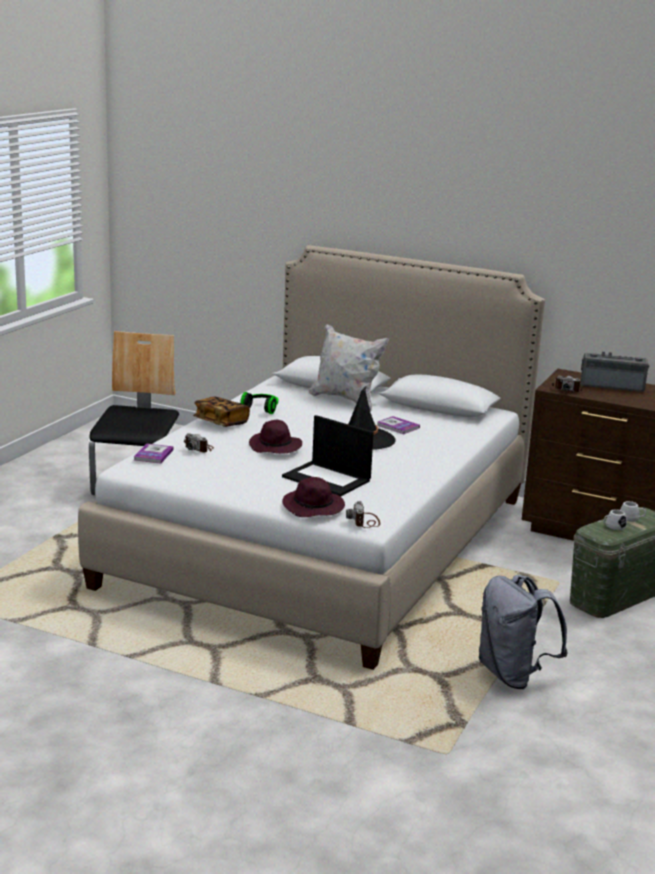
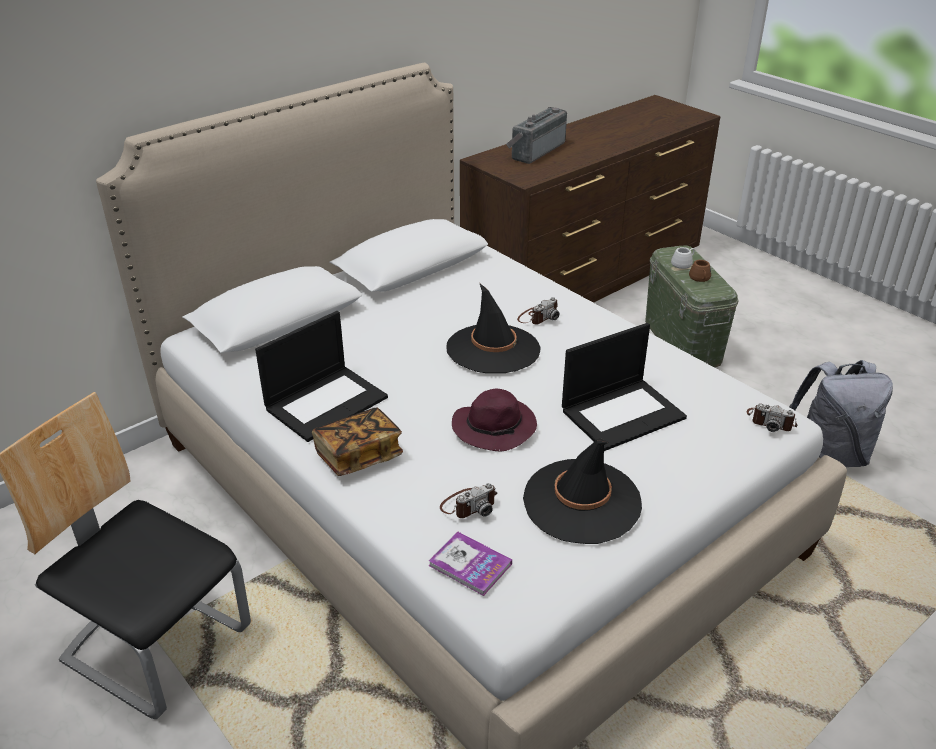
camera: 65 degrees left, 15 degrees up
headphones [240,392,278,414] -> laptop [255,311,388,442]
purple hat [282,477,345,517] -> none
white pillow [309,324,389,412] -> none
book [377,416,420,434] -> none
camera [552,376,582,392] -> camera moved to [517,297,559,325]
white mug [603,509,627,530] -> brown mug [689,260,711,282]
none -> black hat [523,438,642,544]

